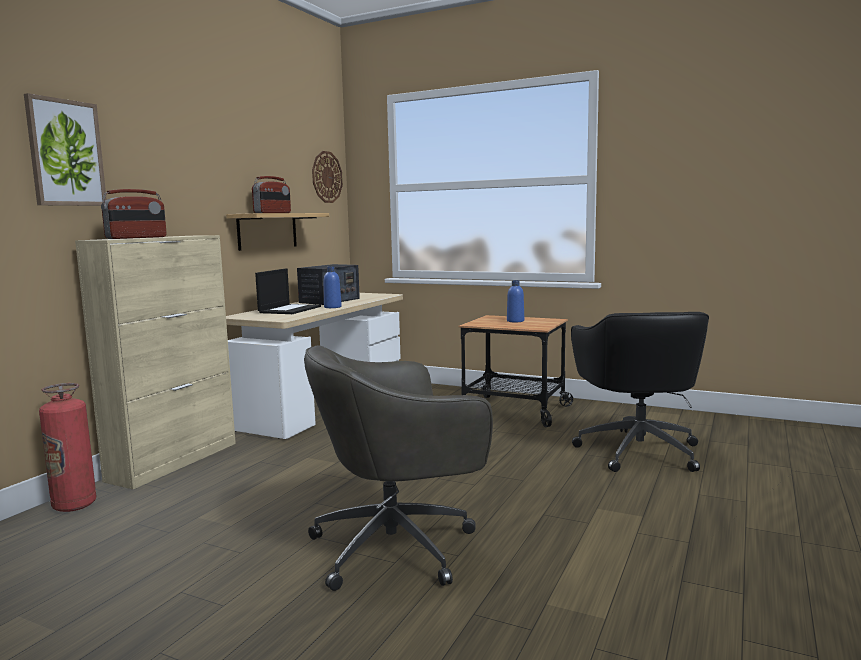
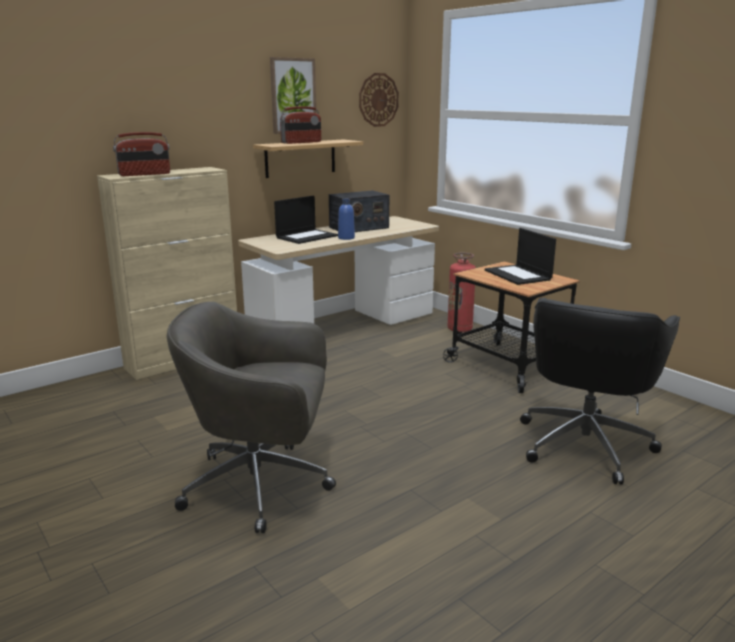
camera: 25 degrees right, 10 degrees up
picture [24,93,107,206] -> picture moved to [270,57,316,134]
fire extinguisher [39,383,97,512] -> fire extinguisher moved to [448,252,476,332]
blue bottle [507,280,524,322] -> laptop [485,228,556,285]

